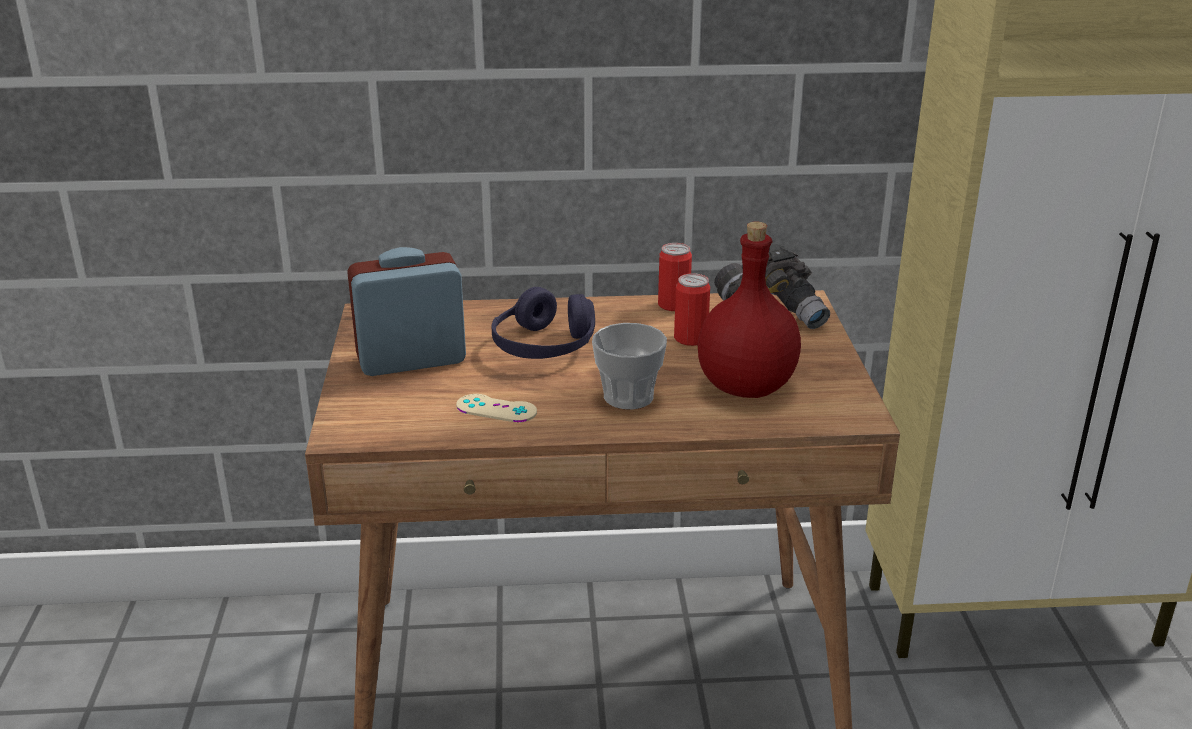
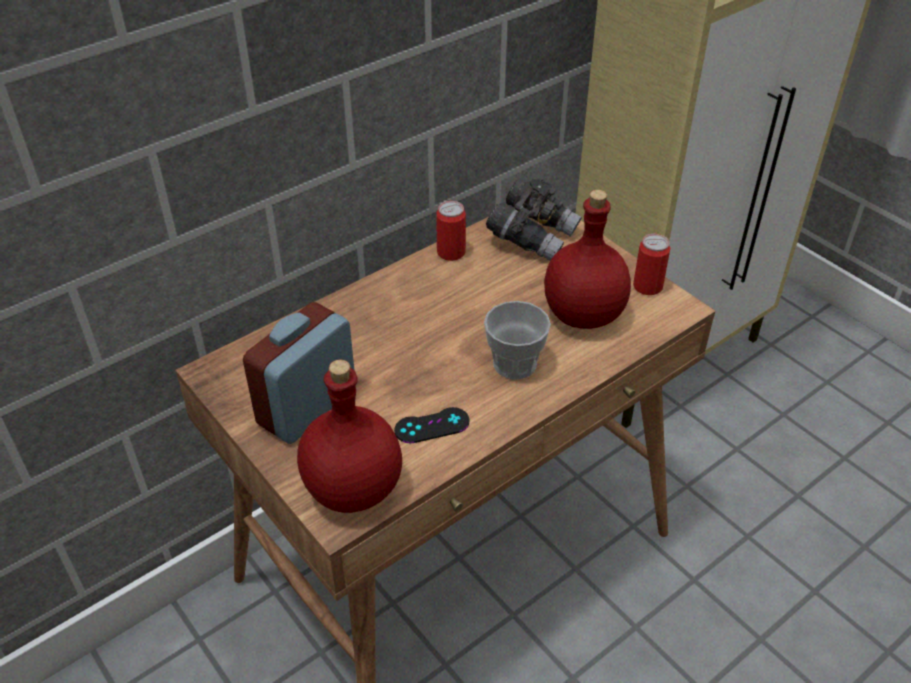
camera: 35 degrees left, 15 degrees up
beige game controller [456,394,537,423] -> black game controller [394,407,470,443]
purple headphones [492,287,595,359] -> none
can [674,273,710,346] -> can moved to [633,234,670,295]
none -> red bottle [297,360,402,513]

